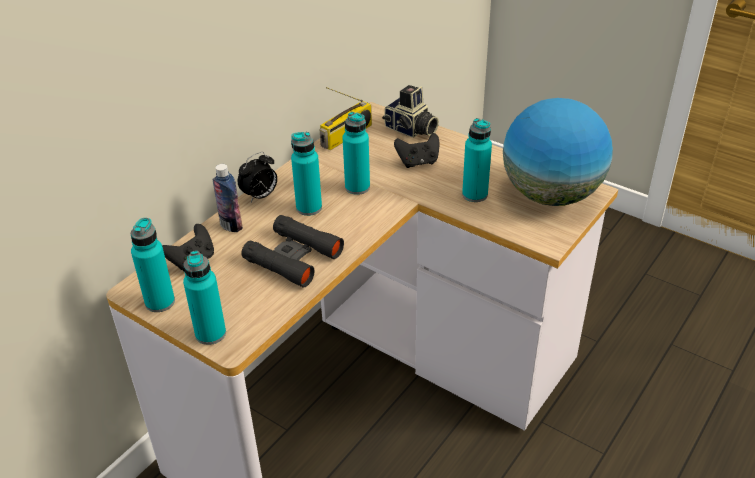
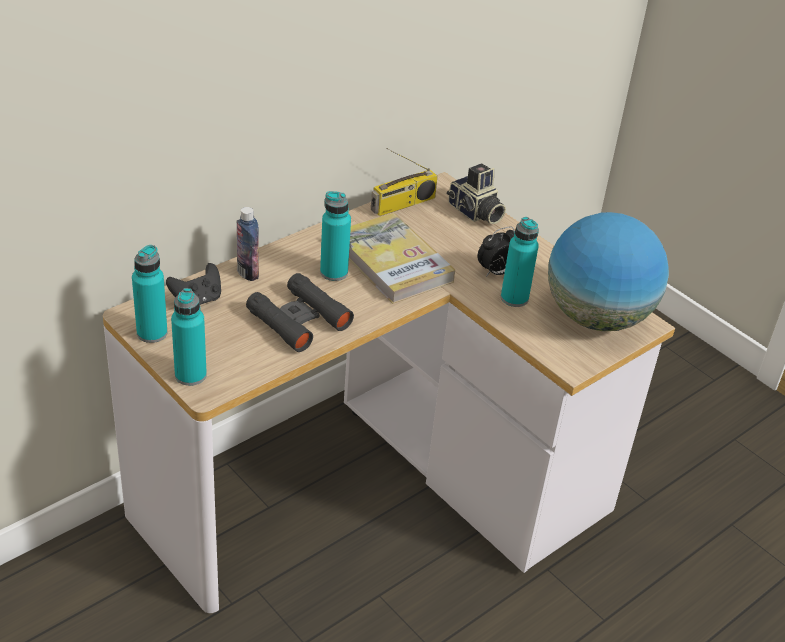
camera: 10 degrees right, 0 degrees up
alarm clock [238,152,277,202] -> alarm clock moved to [477,227,515,277]
turquoise bottle [342,112,370,195] -> book [349,213,455,304]
black game controller [394,133,439,168] -> none

